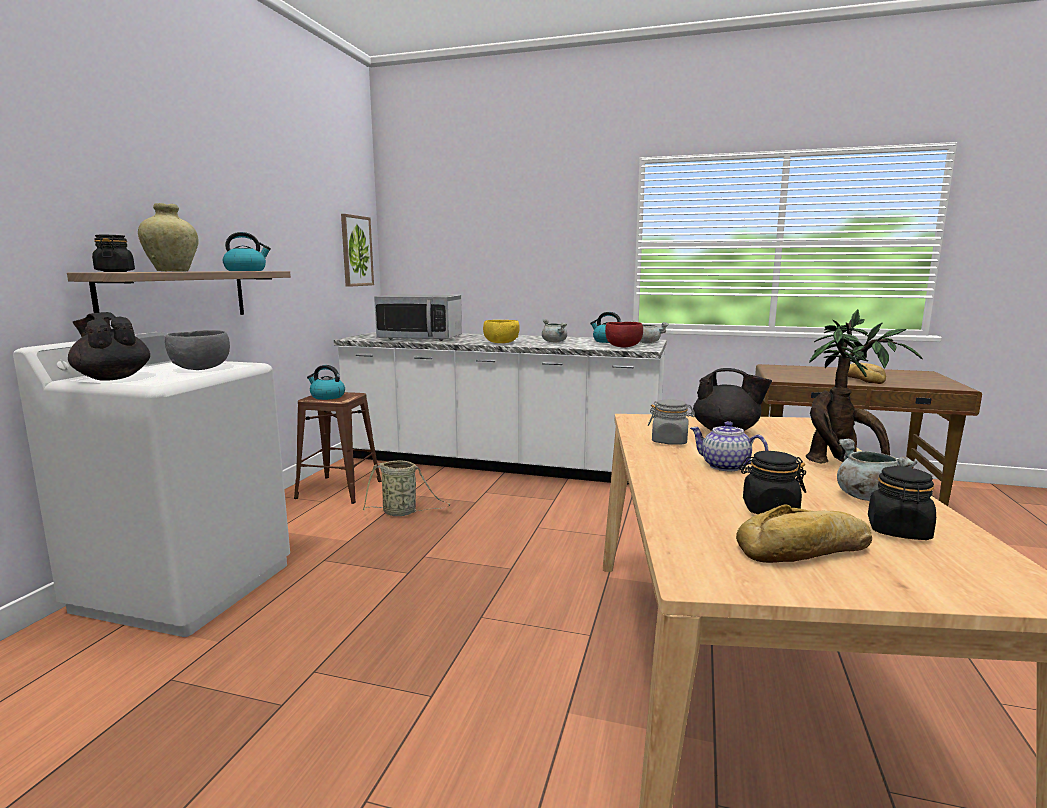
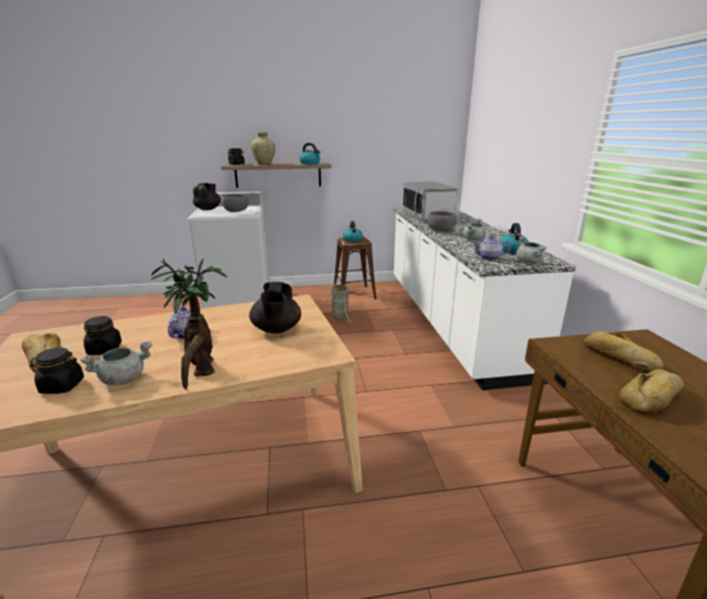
camera: 65 degrees right, 10 degrees up
picture [341,214,374,287] -> none
yellow bowl [483,320,520,343] -> grey bowl [427,211,457,232]
red bowl [605,322,643,348] -> teapot [472,236,511,260]
grey jar [648,399,695,445] -> none
none -> bread [584,331,664,373]

